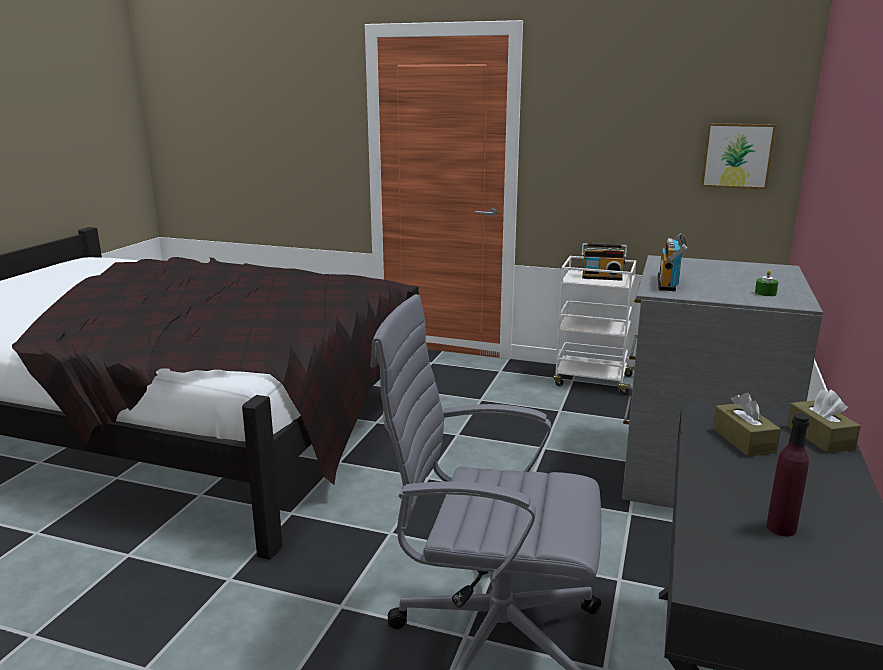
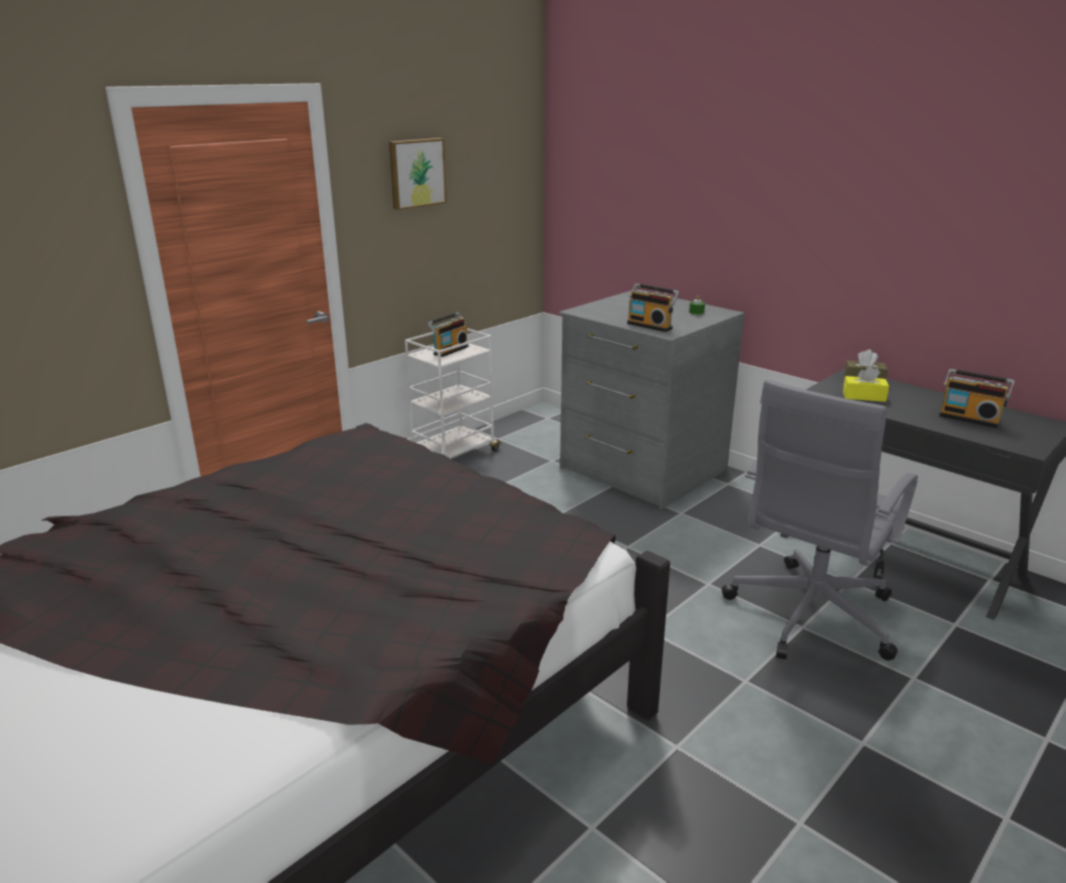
camera: 65 degrees left, 5 degrees up
picture [701,123,776,189] -> picture moved to [389,138,447,210]
brown tissue box [713,393,781,457] -> yellow tissue box [843,366,889,402]
purple bottle [766,414,810,536] -> radio [939,369,1015,428]

